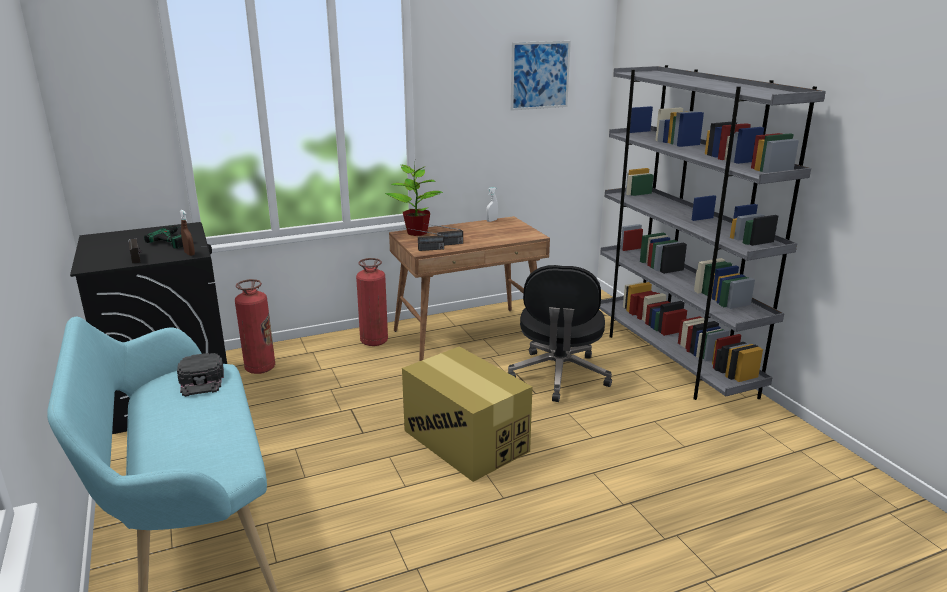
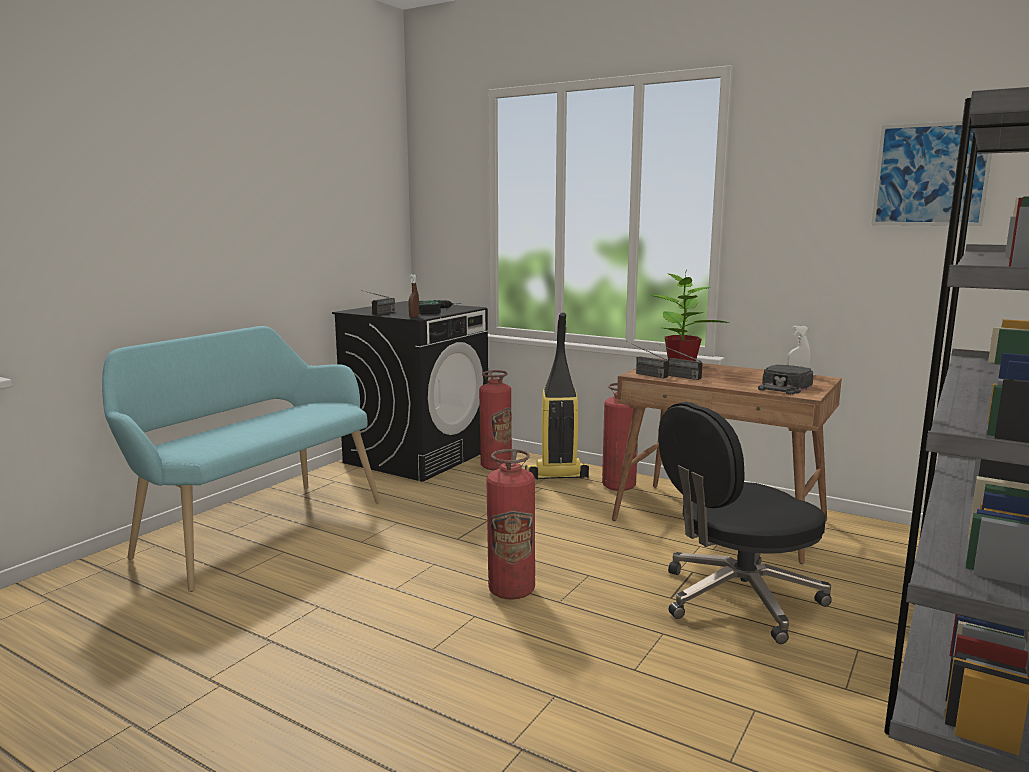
camera: 55 degrees right, 10 degrees down
black cap [177,353,224,397] -> black cap moved to [758,364,813,395]
cardboard box [402,346,532,482] -> fire extinguisher [486,449,535,600]
none -> vacuum cleaner [525,313,589,480]

